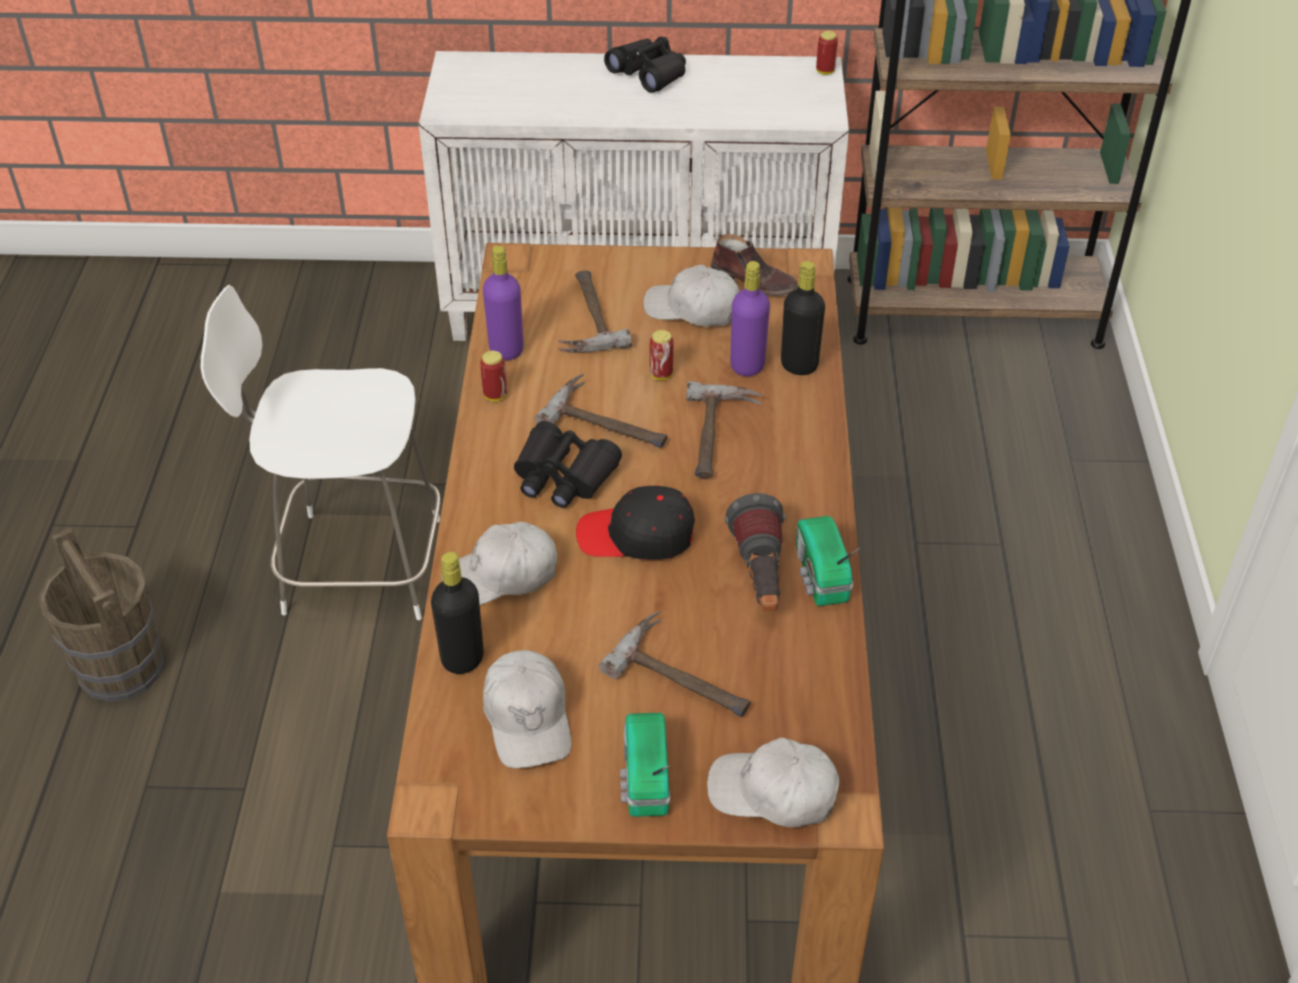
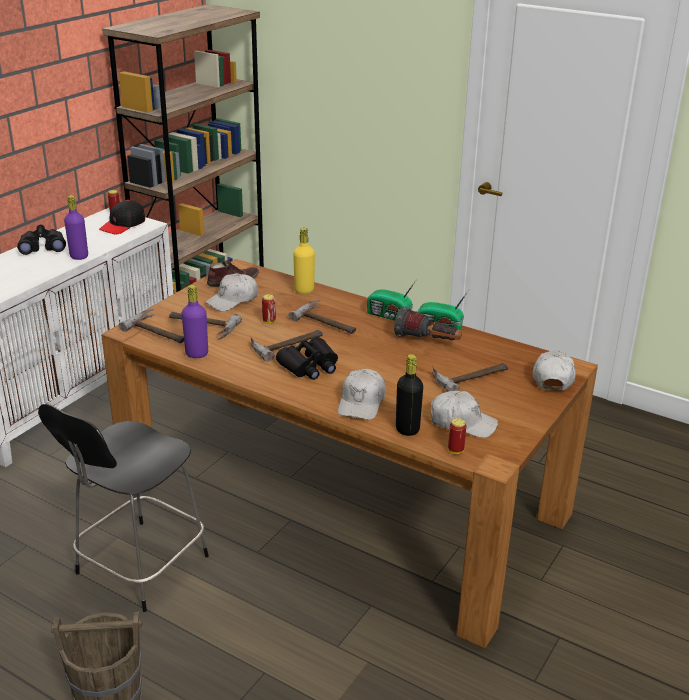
camera: 60 degrees left, 15 degrees down
white chair [201,285,441,620] -> black chair [38,404,209,612]
can [480,351,507,401] -> can moved to [448,418,466,454]
black cap [576,485,695,560] -> black cap moved to [99,200,145,235]
radio [620,713,671,817] -> radio moved to [367,279,417,320]
white cap [707,738,839,827] -> white cap turned 150 degrees clockwise [533,351,576,390]
purple bottle [730,261,770,376] -> purple bottle moved to [64,195,88,260]
black bottle [781,261,825,375] -> yellow bottle [293,228,315,294]
none -> hammer [118,309,184,343]

